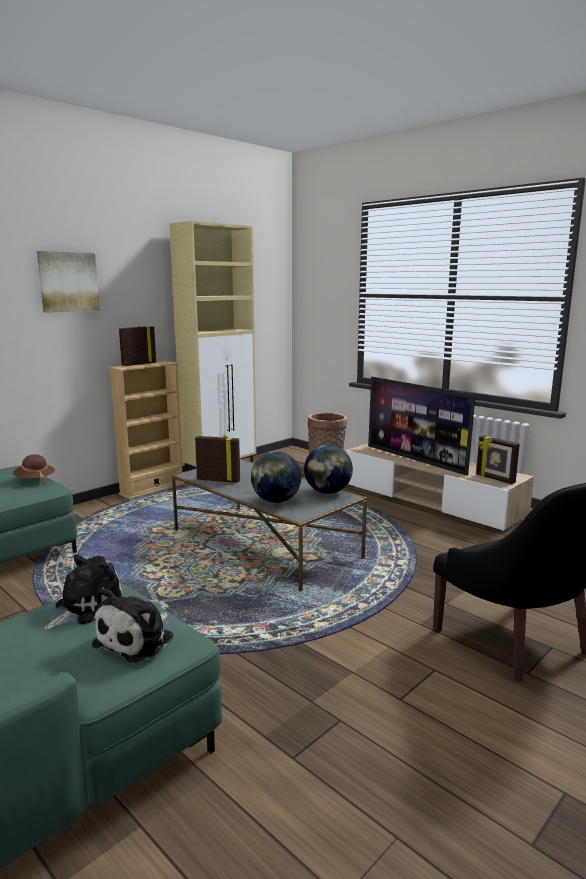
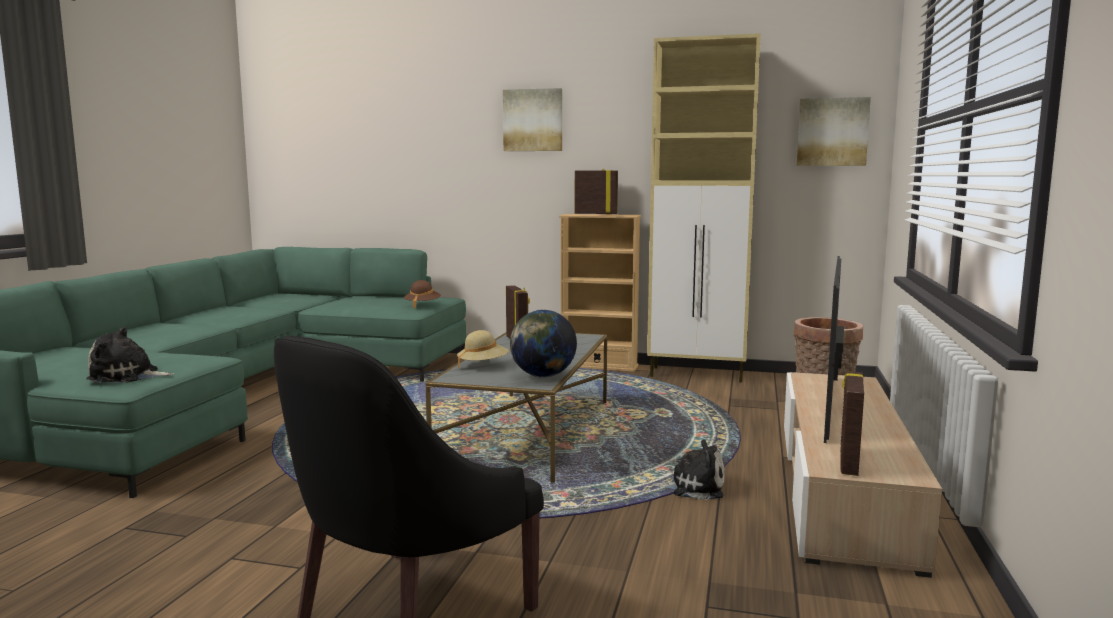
camera: 60 degrees right, 5 degrees down
plush toy [44,554,122,630] -> plush toy moved to [652,439,725,500]
globe [251,452,302,503] -> beige hat [457,330,509,368]
none -> picture [797,97,871,166]

